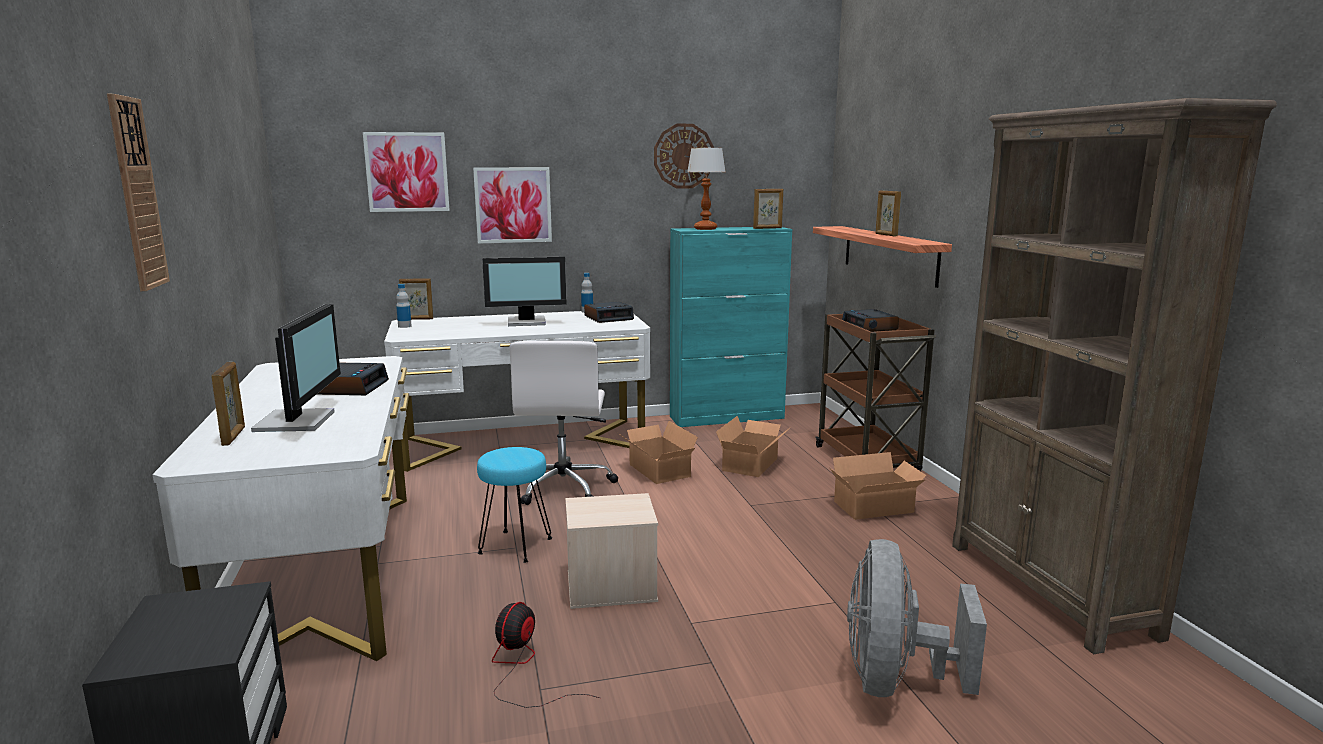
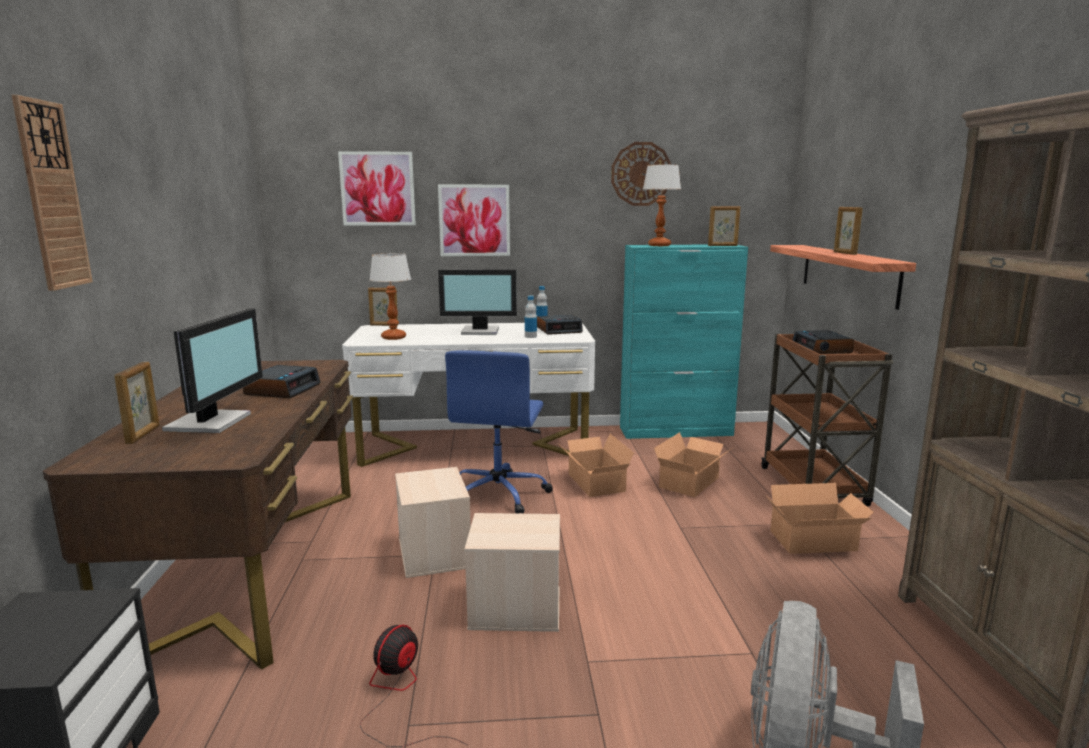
camera: 10 degrees right, 0 degrees up
white desk [152,356,409,661] -> brown desk [43,360,353,670]
bottle [396,284,412,328] -> bottle moved to [525,296,537,338]
turquoise stool [477,447,552,563] -> beige storage box [395,467,471,578]
white office chair [509,341,618,505] -> blue office chair [445,350,553,514]
none -> table lamp [370,253,411,340]

